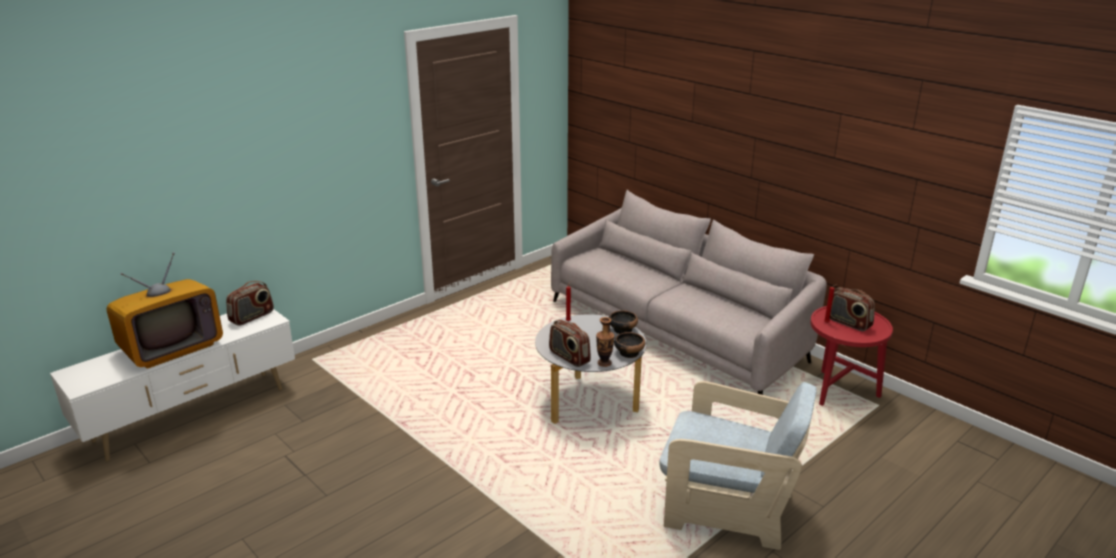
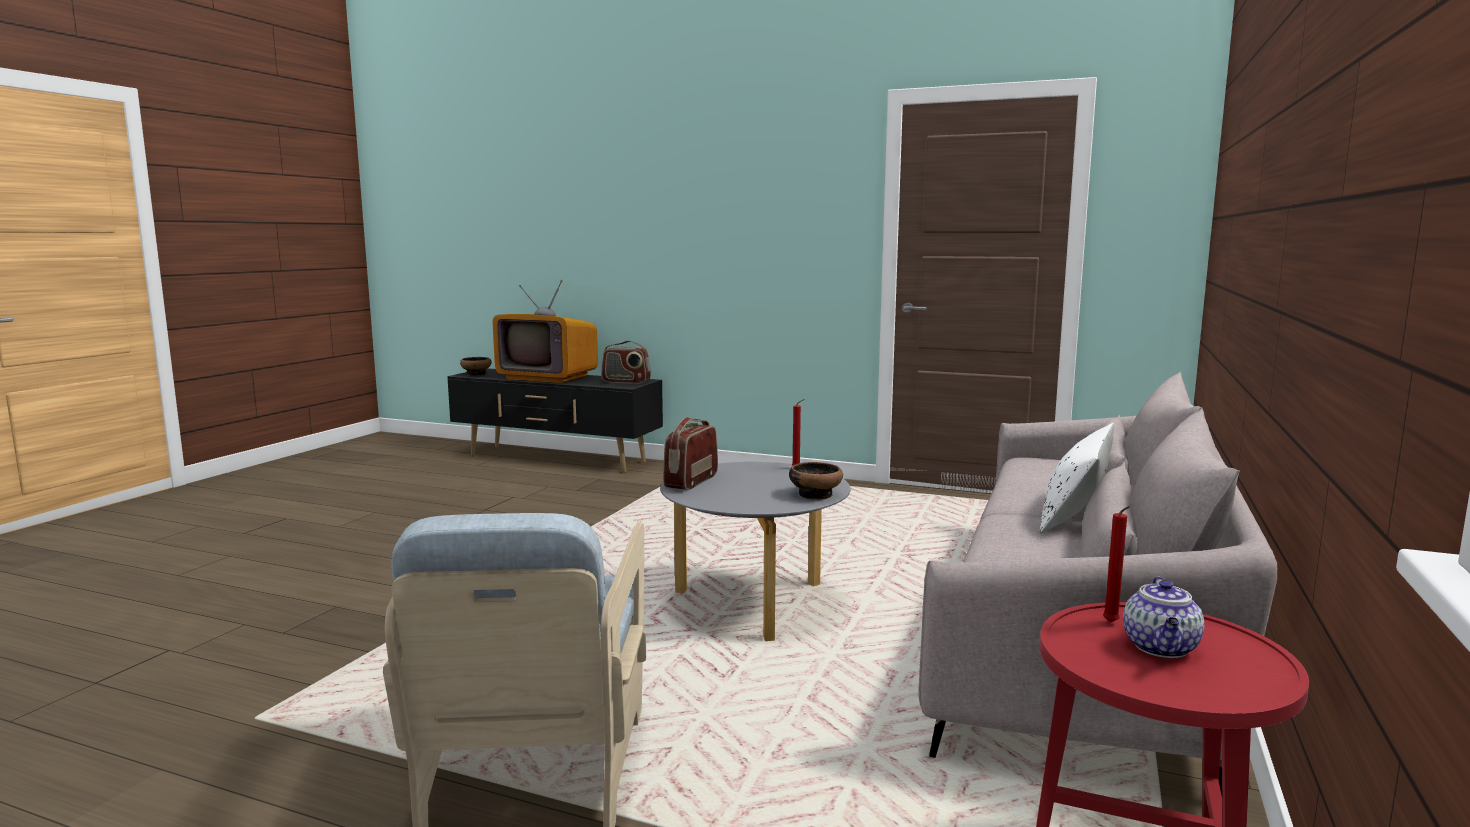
camera: 65 degrees right, 15 degrees down
white tv stand [50,309,295,461] -> black tv stand [447,368,663,473]
vase [596,317,615,367] -> none
bowl [614,332,645,358] -> bowl moved to [460,357,492,376]
radio [830,287,875,331] -> teapot [1123,577,1204,658]
none -> white pillow [1040,423,1114,534]

